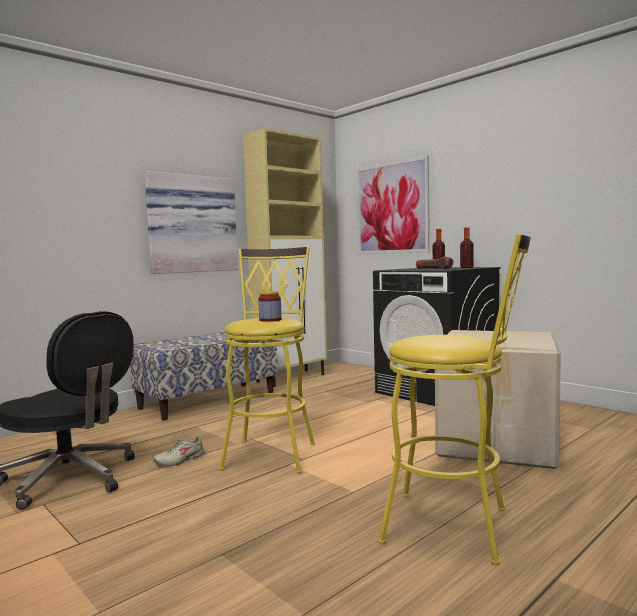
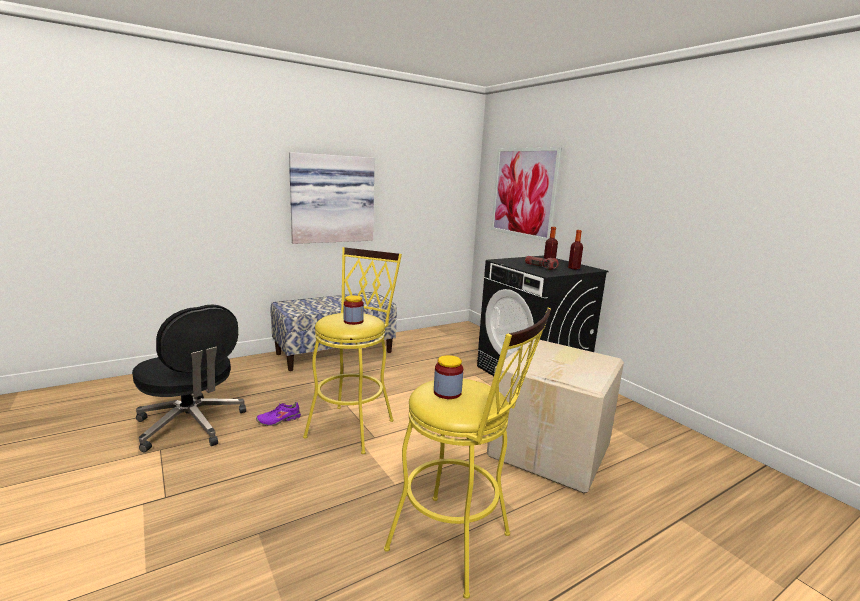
camera: 10 degrees right, 10 degrees up
beige shoe [153,435,205,466] -> purple shoe [256,402,301,426]
beige cabinet [243,128,327,387] -> none
none -> jar [434,355,463,399]

